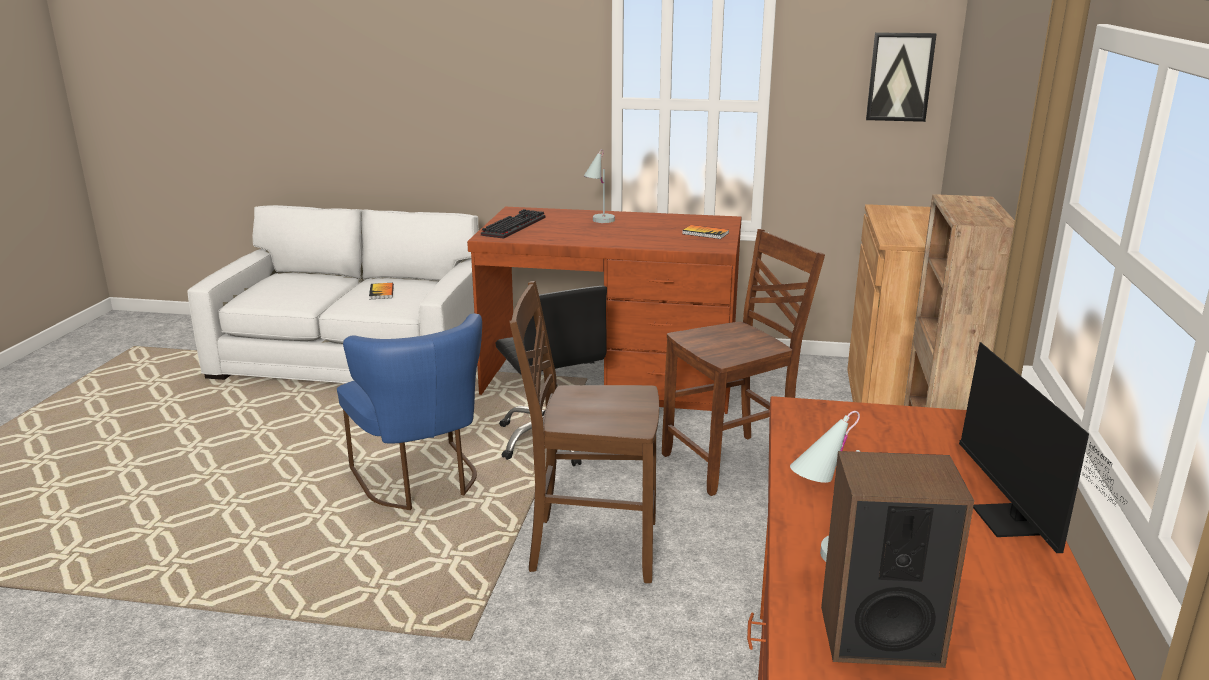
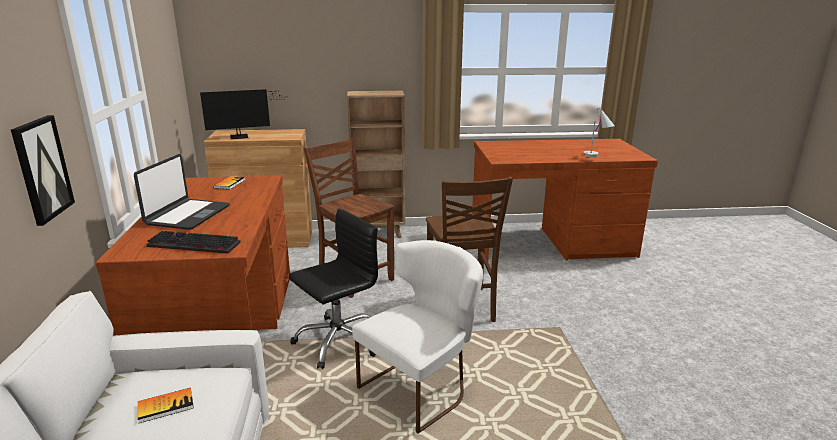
camera: 105 degrees left, 0 degrees up
blue chair [337,313,482,510] -> white chair [352,240,483,434]
white table lamp [583,149,615,223] -> laptop [134,154,230,230]
speaker [821,451,974,668] -> none
picture [866,32,937,122] -> picture moved to [11,115,75,226]
monitor [959,342,1127,553] -> monitor moved to [200,89,287,139]

